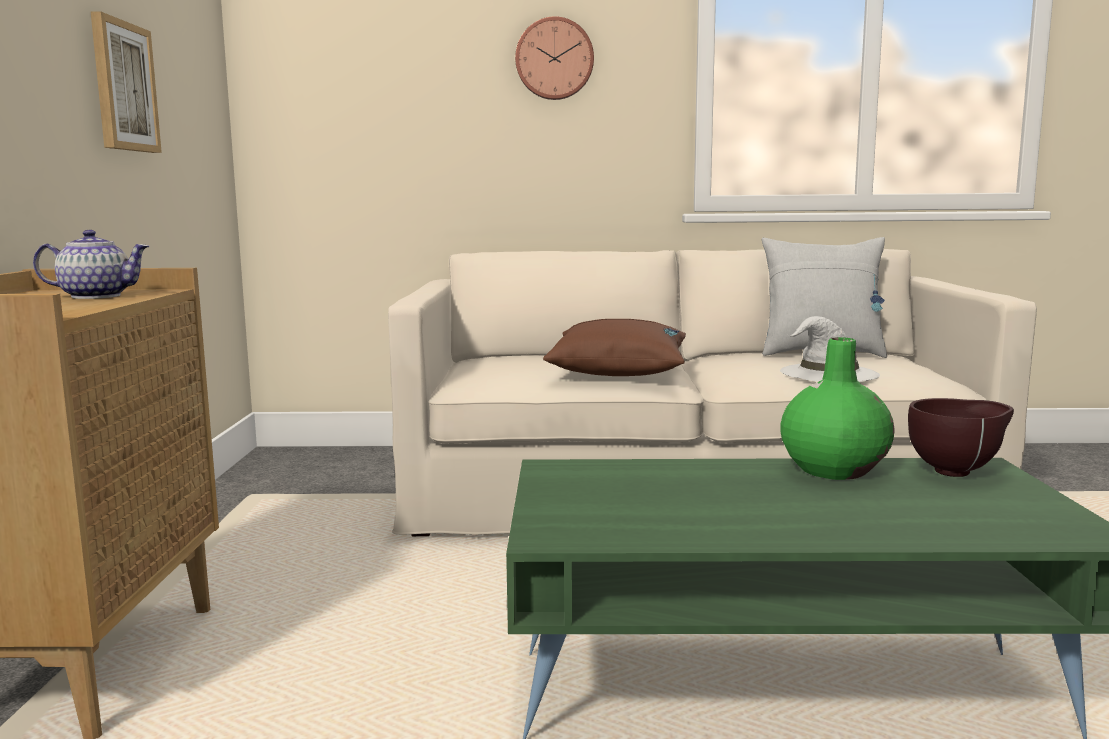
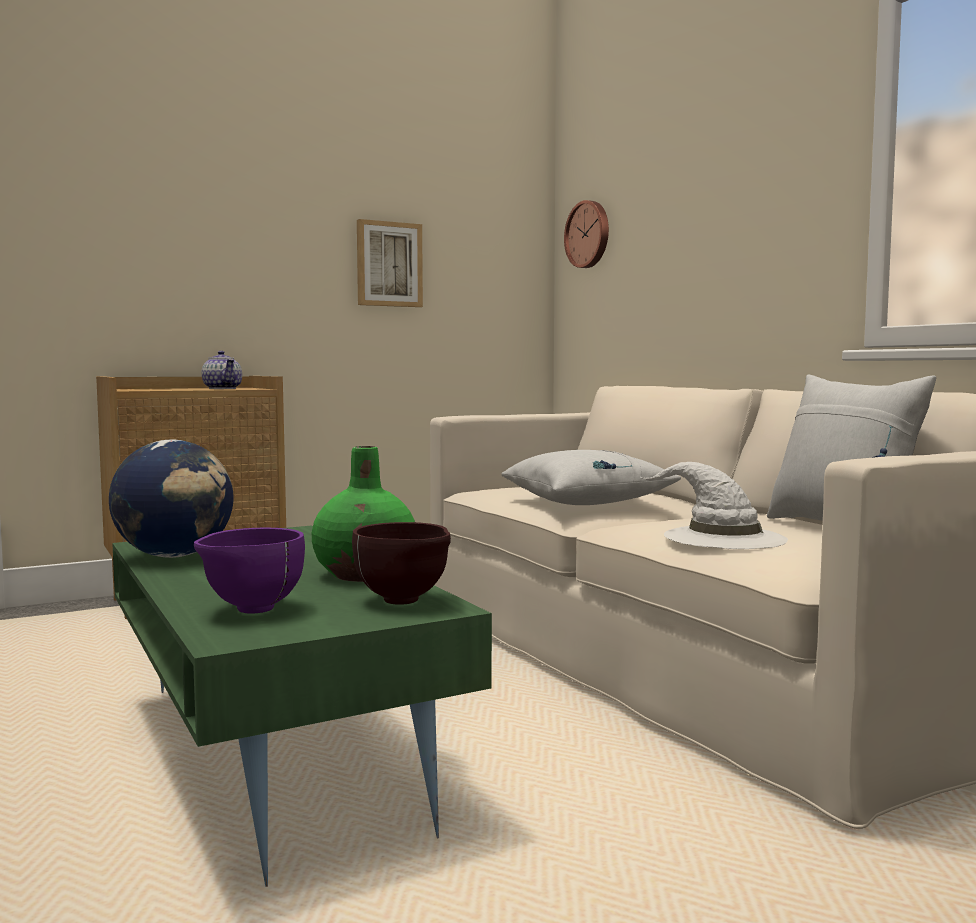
camera: 60 degrees right, 5 degrees down
wall clock [515,16,594,100] -> wall clock moved to [564,200,609,268]
brown pillow [543,319,686,376] -> grey pillow [502,450,681,505]
none -> globe [109,440,233,558]
none -> purple bowl [194,528,305,613]

